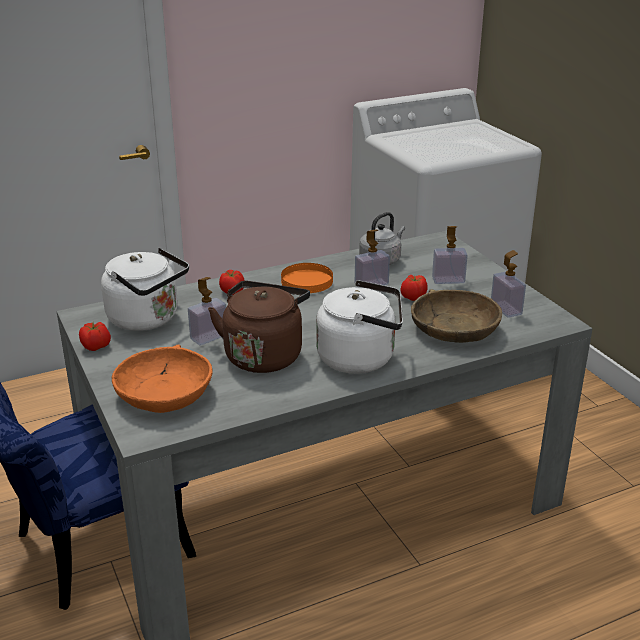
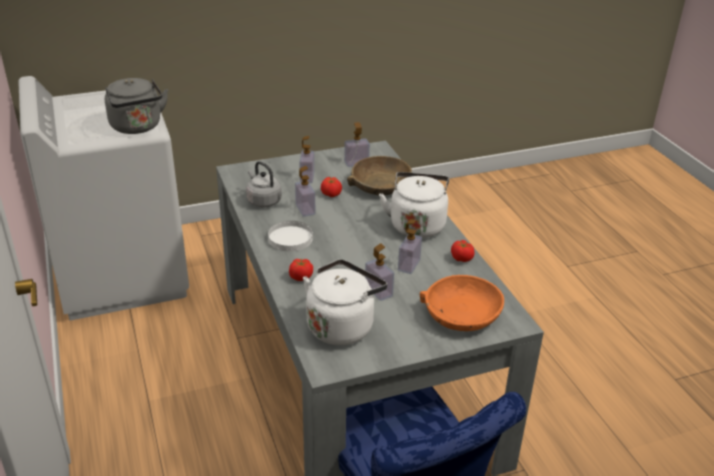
camera: 85 degrees left, 5 degrees up
tomato [79,322,111,351] -> tomato moved to [451,240,474,262]
brown kettle [208,281,310,373] -> soap dispenser [398,220,422,274]
orange plate [281,263,333,293] -> white plate [268,221,313,252]
none -> grey kettle [105,78,168,134]

